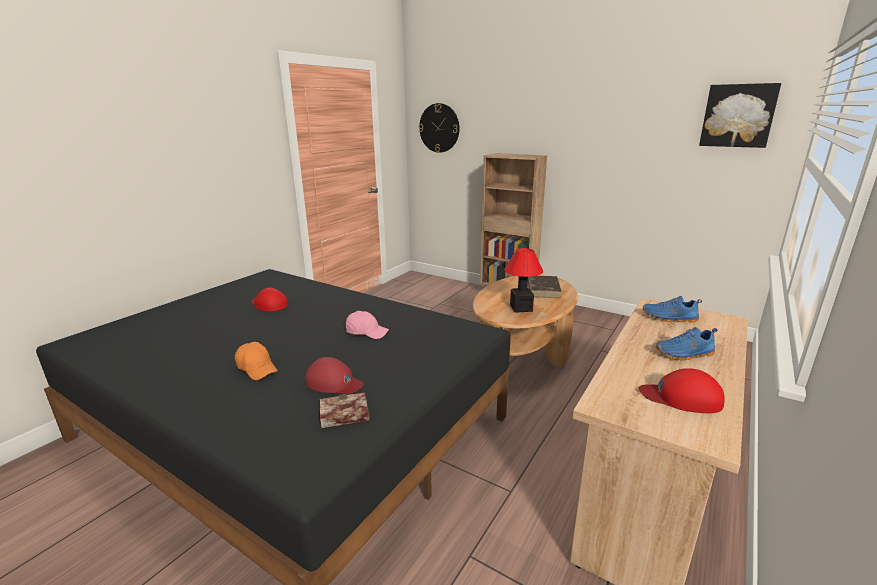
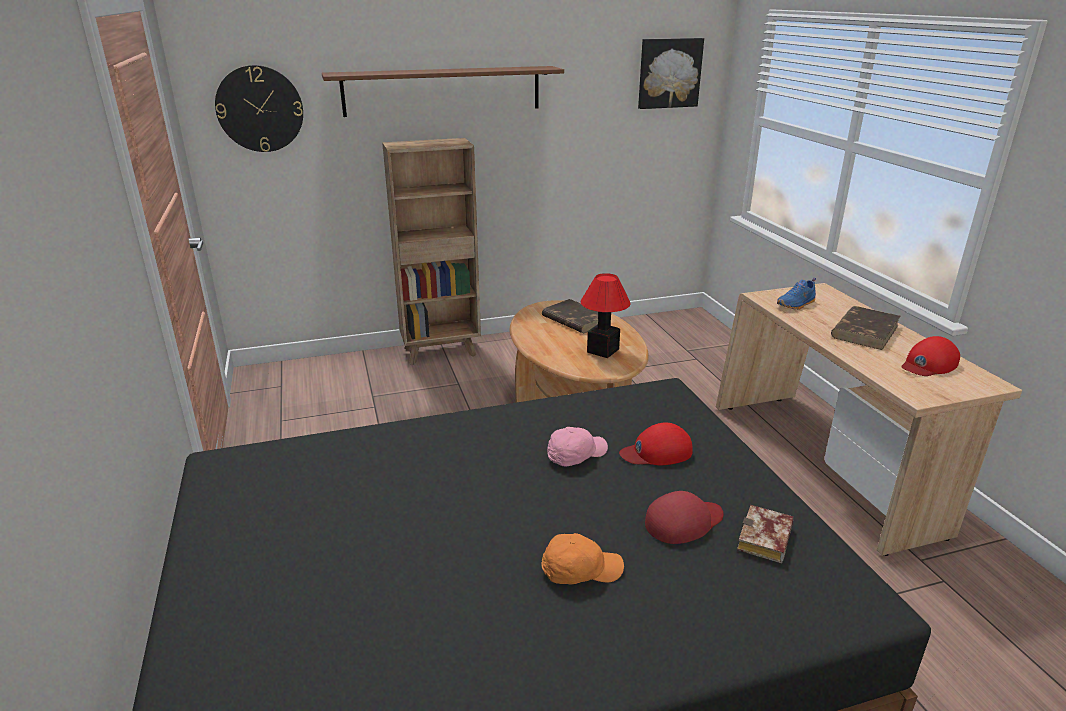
camera: 50 degrees left, 5 degrees up
red cap [251,288,288,312] -> red cap moved to [619,423,693,465]
blue shoe [656,327,718,361] -> brown book [831,306,901,350]
none -> brown shelf [322,66,564,117]

